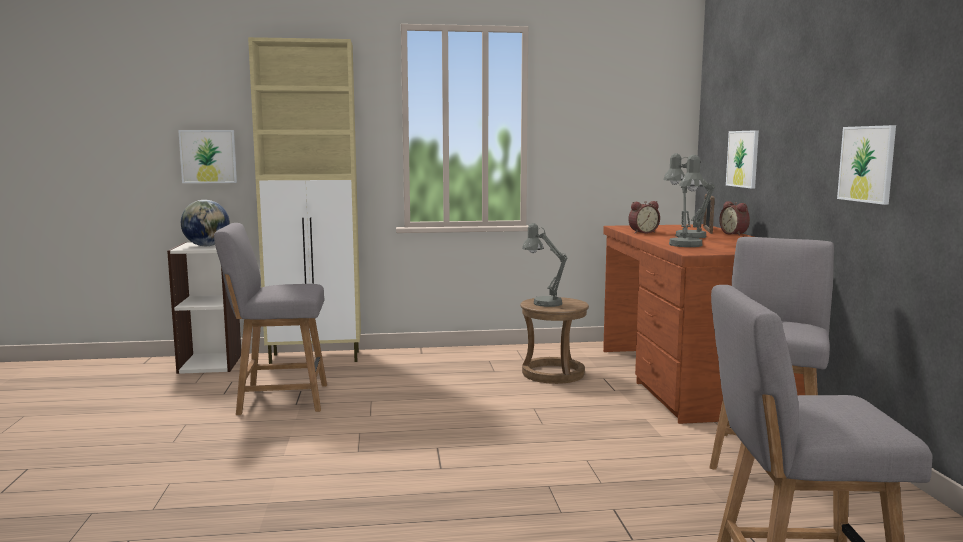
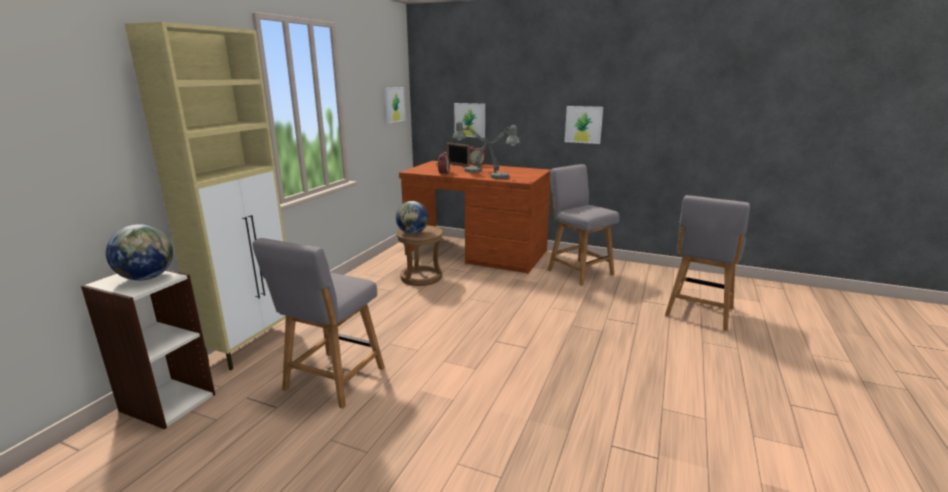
camera: 60 degrees left, 10 degrees up
picture [178,130,237,183] -> picture moved to [384,87,405,123]
grey table lamp [522,223,568,307] -> globe [396,201,429,234]

